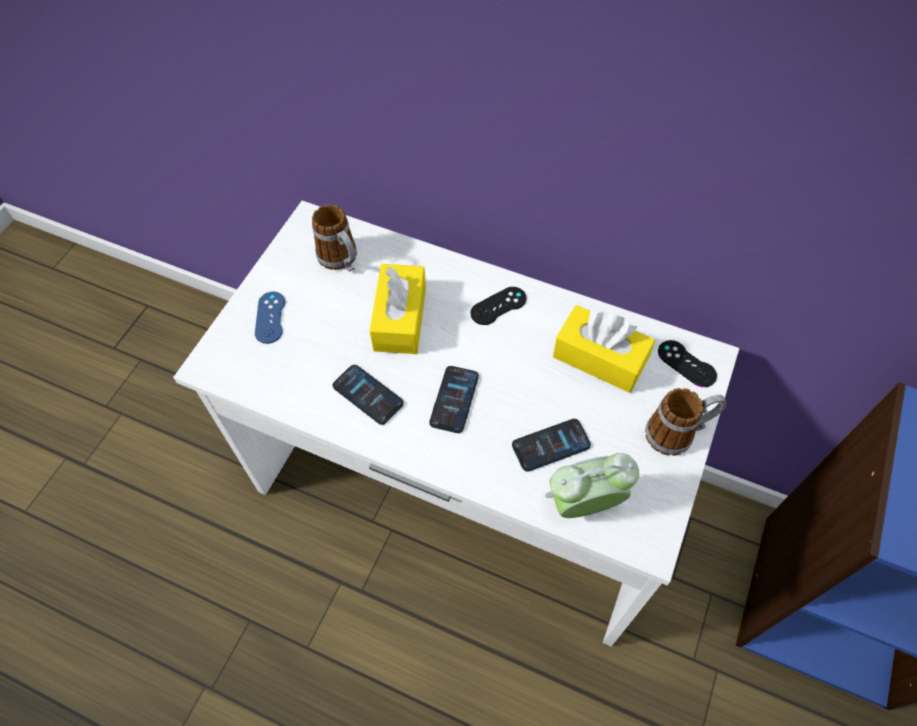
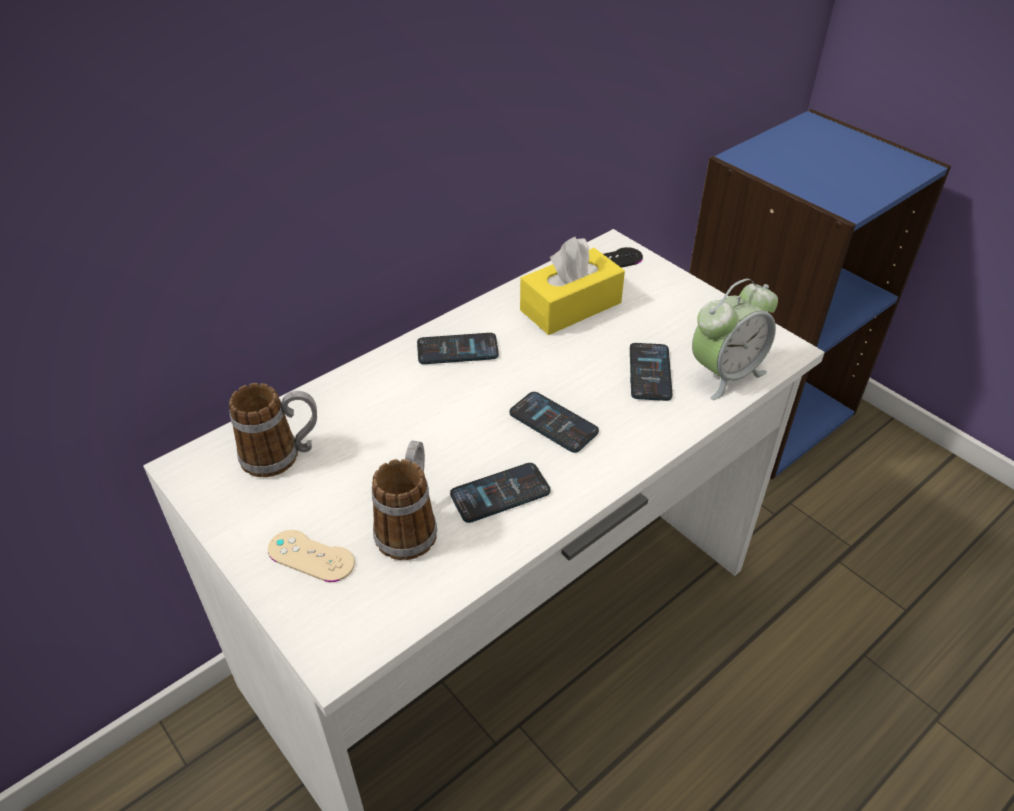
camera: 65 degrees left, 15 degrees down
blue game controller [255,292,285,344] -> beige game controller [268,530,355,582]
yellow tissue box [369,264,426,354] -> none
black game controller [471,287,526,325] -> phone [417,333,499,364]
alarm clock [545,453,639,518] -> alarm clock turned 135 degrees counterclockwise [692,279,778,400]
mug [645,388,727,456] -> mug moved to [372,440,437,560]

